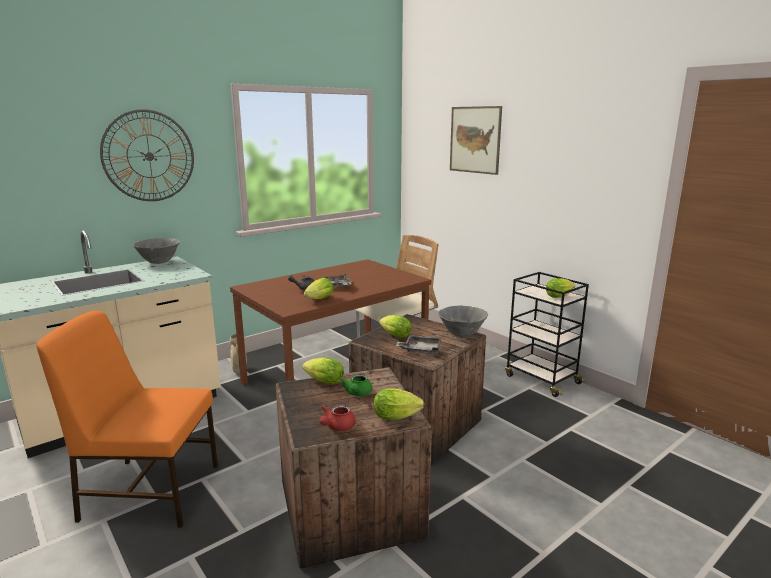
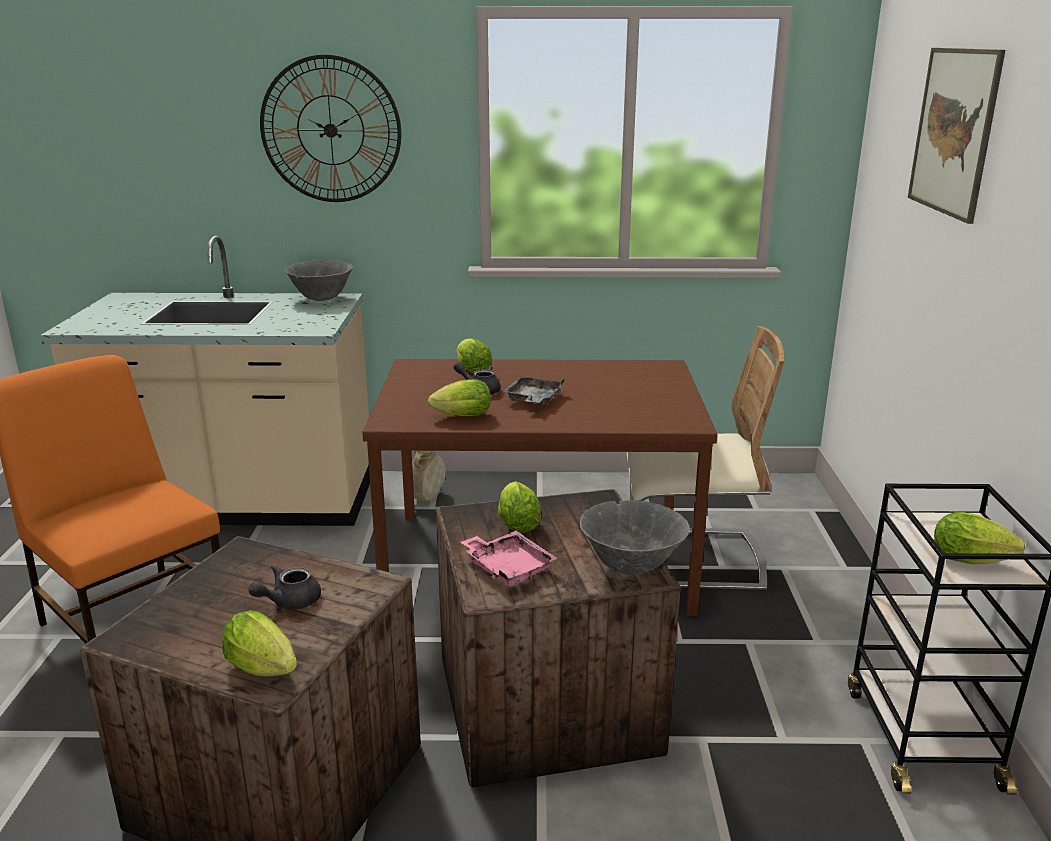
camera: 40 degrees right, 5 degrees up
lettuce [302,357,344,385] -> lettuce moved to [457,338,492,374]
red teapot [319,405,356,431] -> none
green teapot [340,374,372,396] -> grey teapot [249,564,321,610]
grey tray [396,335,441,355] -> pink tray [461,531,558,587]

